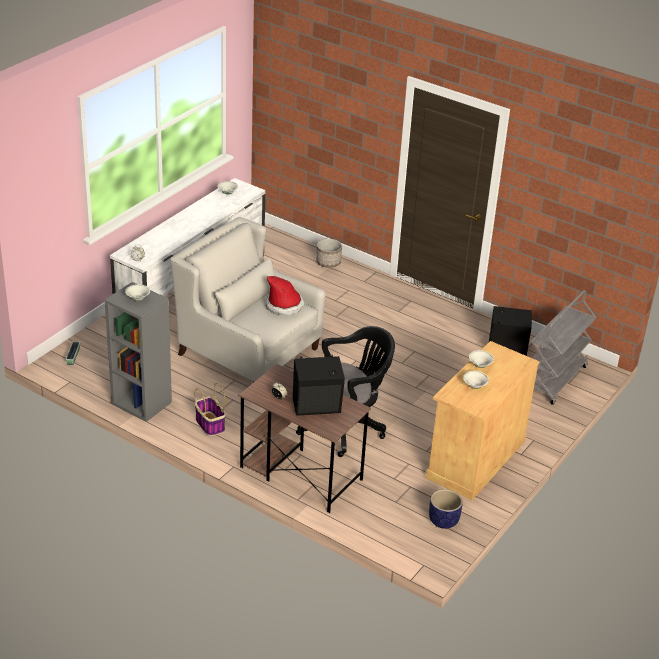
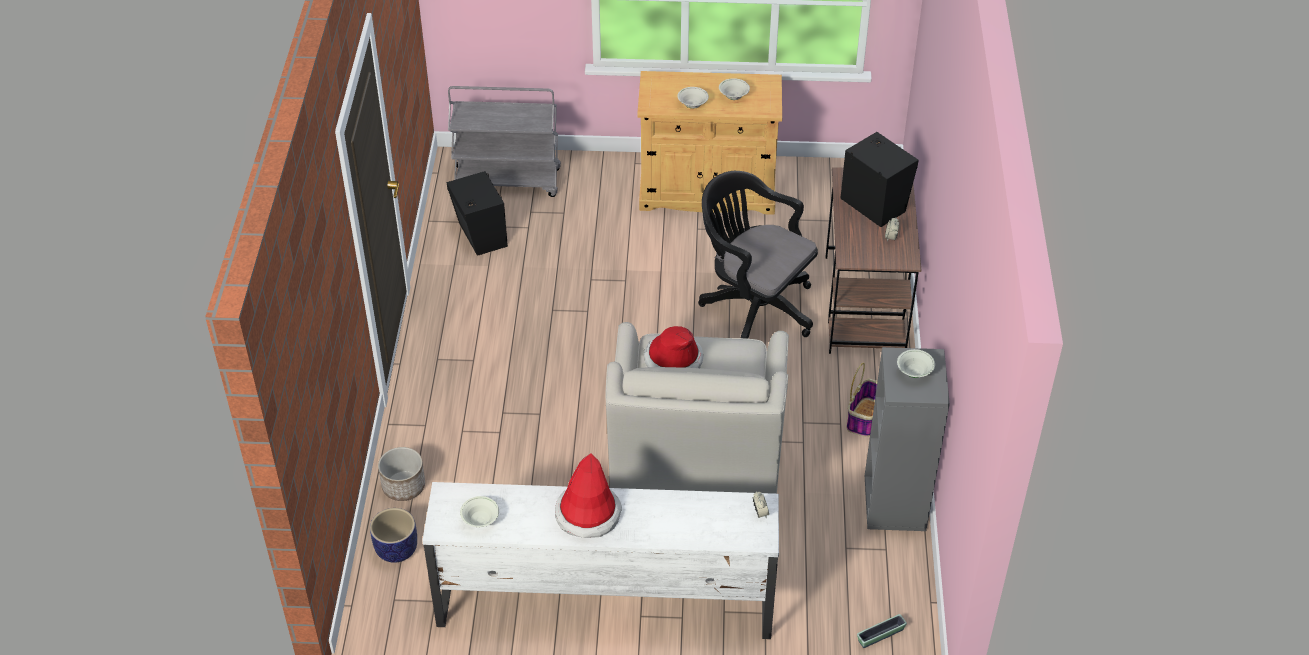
camera: 120 degrees left, 10 degrees up
planter [429,489,463,529] -> planter moved to [370,508,417,563]
none -> hat [555,453,622,538]

